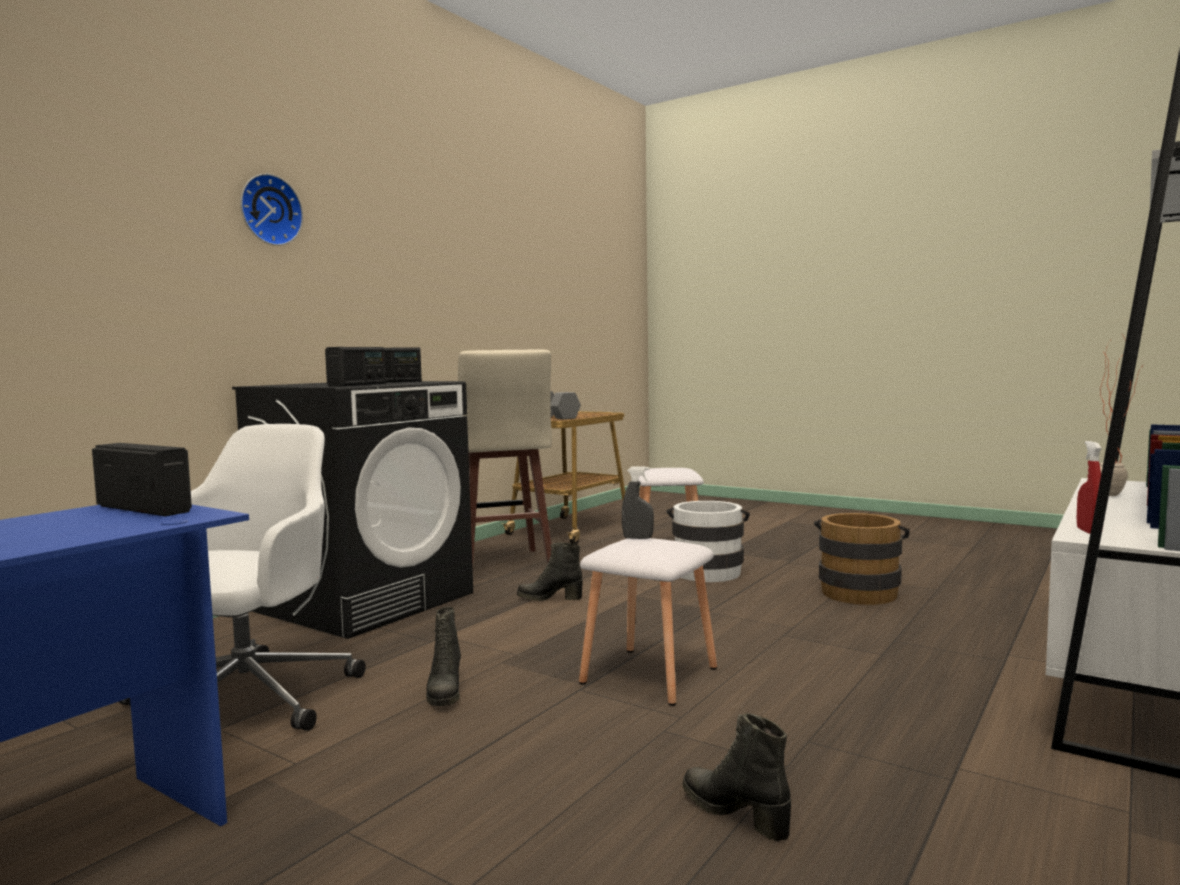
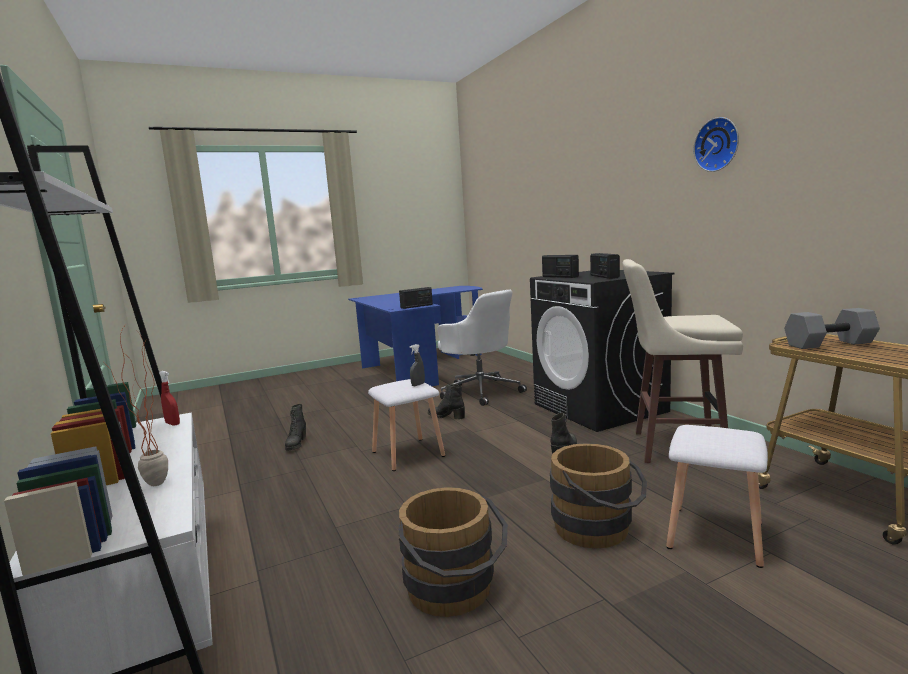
camera: 120 degrees right, 5 degrees up
wall clock [240,173,303,246] -> wall clock moved to [694,117,739,172]
white bucket [666,501,750,582] -> brown bucket [550,443,647,548]
black boot [683,713,791,841] -> black boot turned 105 degrees clockwise [285,404,306,450]

